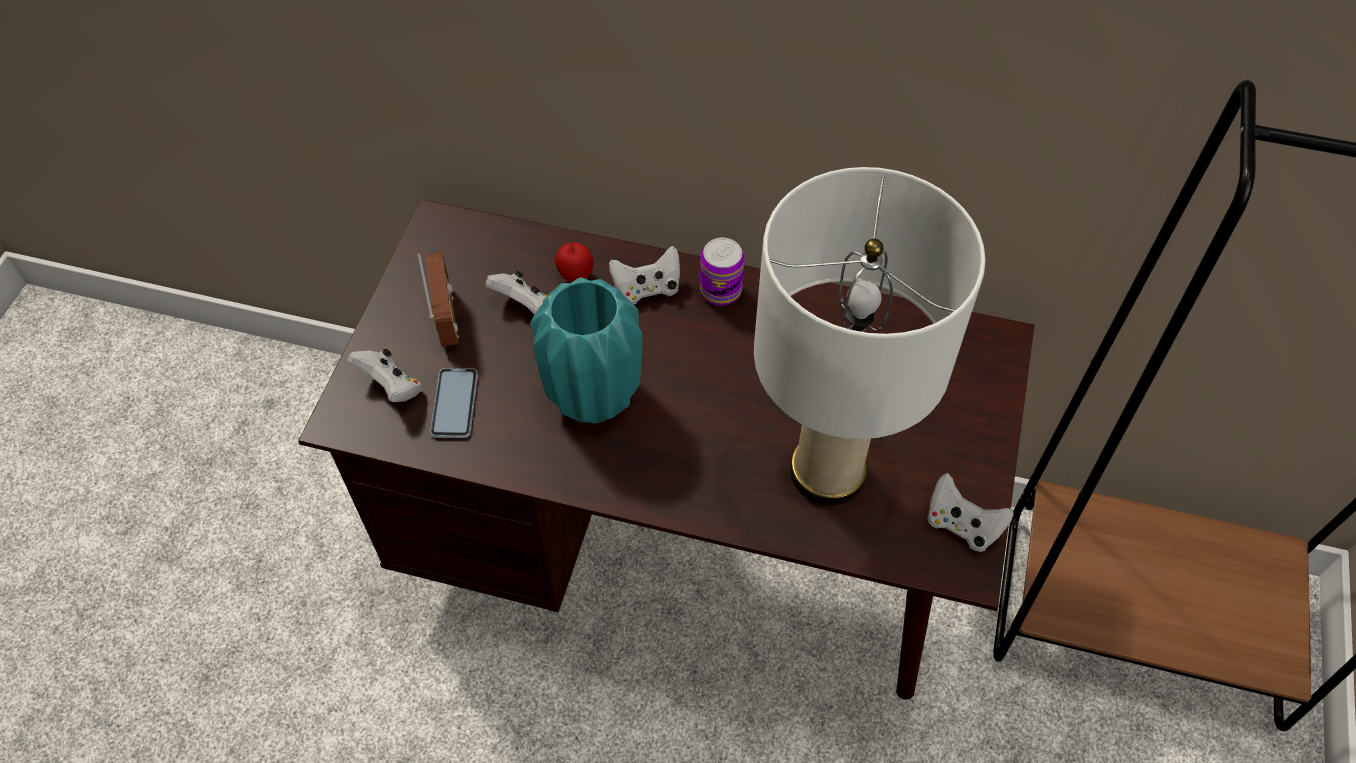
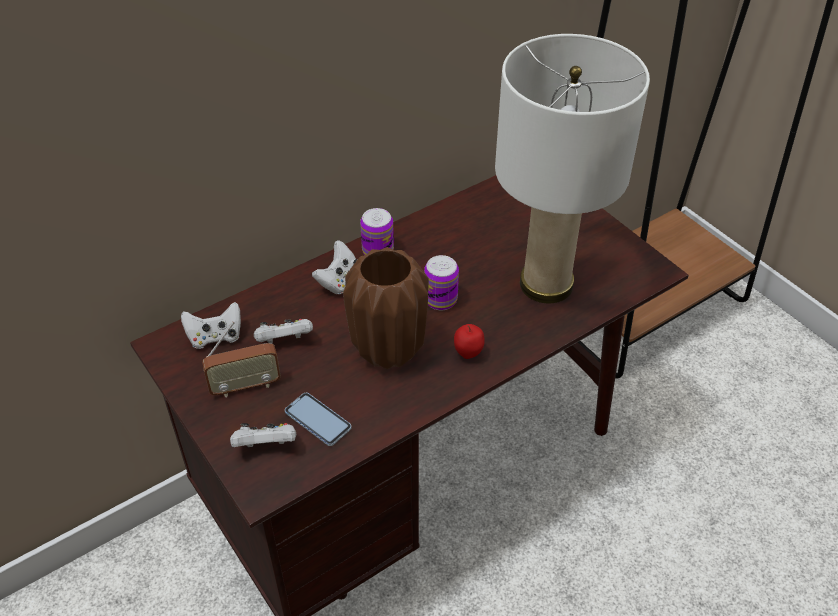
camera: 50 degrees left, 10 degrees down
radio [417,252,459,347] -> radio turned 135 degrees clockwise [202,321,281,397]
turquoise vase [531,277,642,423] -> brown vase [343,247,429,369]
apple [555,242,593,282] -> apple moved to [454,324,484,359]
white game controller [927,473,1014,552] -> white game controller moved to [181,302,241,349]
none -> can [424,255,459,311]

